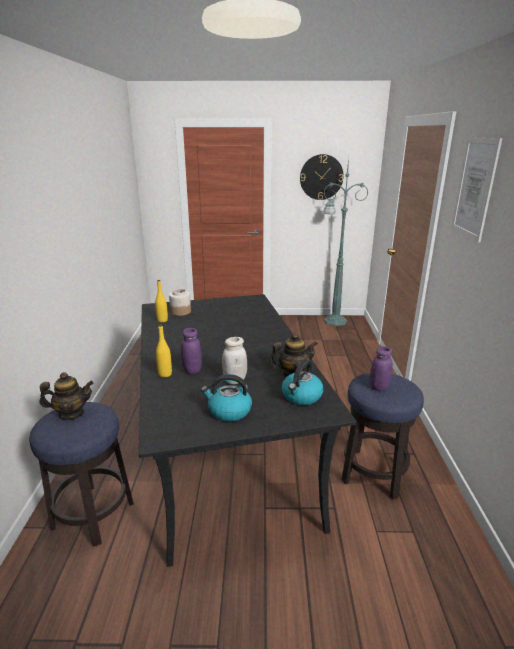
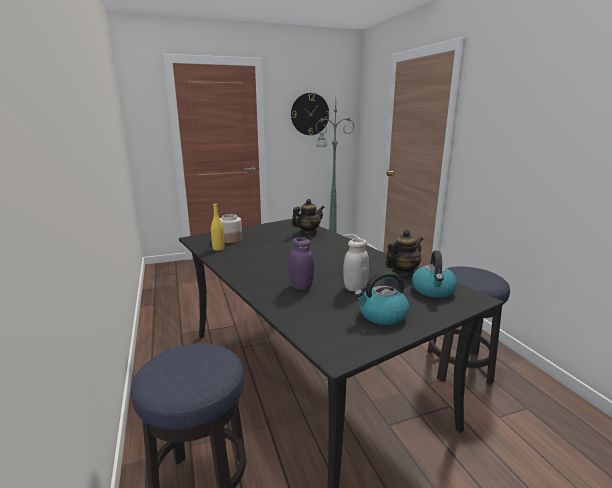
camera: 20 degrees left, 5 degrees down
teapot [39,372,94,420] -> teapot moved to [291,199,325,235]
yellow bottle [156,324,172,377] -> none
purple jar [370,346,393,391] -> none
picture [451,137,502,242] -> none

